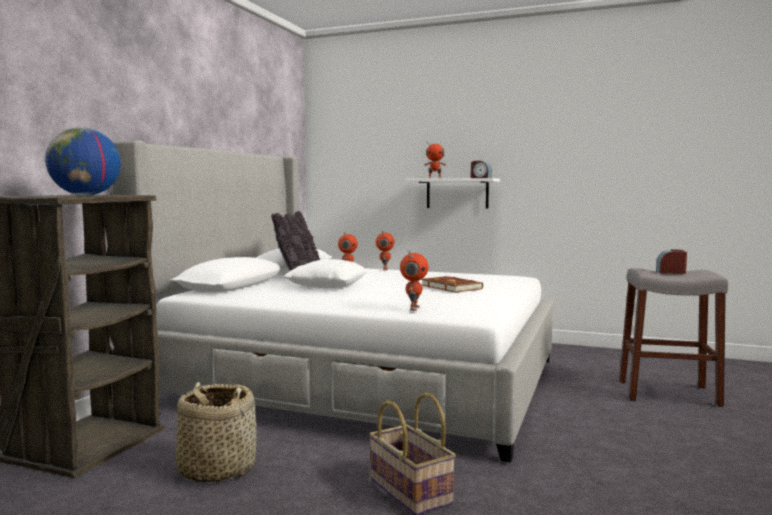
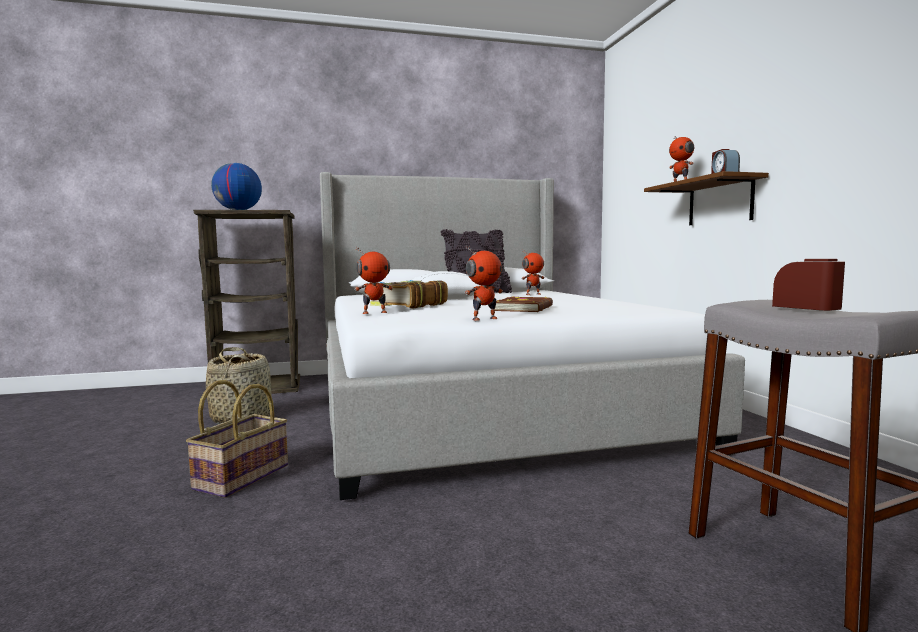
camera: 55 degrees right, 0 degrees up
toy robot [376,230,394,271] -> toy robot moved to [465,245,503,321]
white shelf [406,178,500,209] -> brown shelf [644,171,769,225]
none -> book [370,280,448,308]

